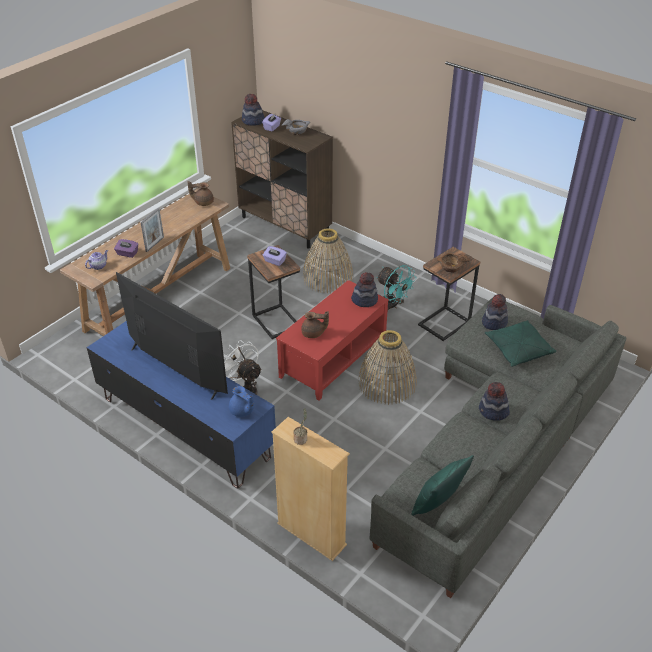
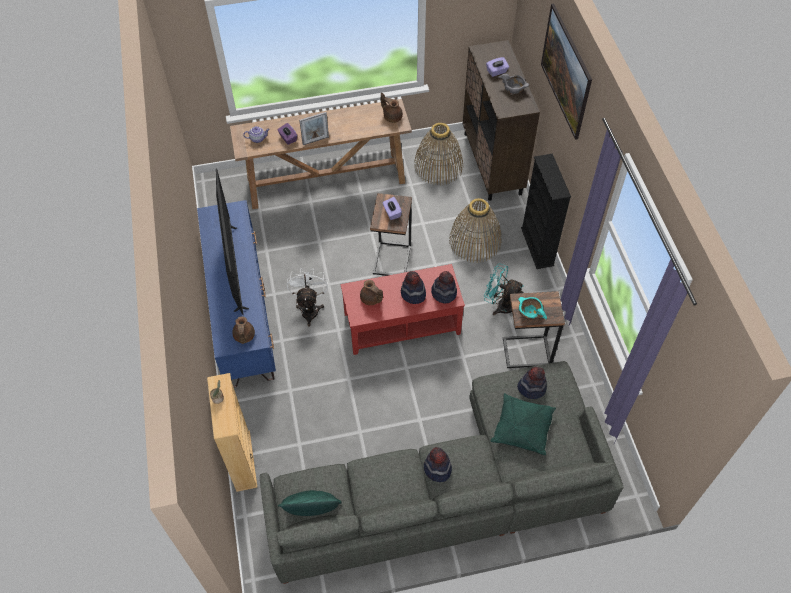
camera: 40 degrees right, 15 degrees up
blue teapot [229,386,254,417] -> brown teapot [232,316,255,344]
hat [242,94,265,126] -> hat moved to [401,271,426,304]
basket [359,330,417,405] -> basket moved to [414,123,463,185]
turquoise fan [376,265,417,313] -> turquoise fan turned 120 degrees clockwise [484,263,524,315]
brown bowl [437,253,471,273] -> turquoise bowl [518,297,547,320]
none -> black bookcase [521,154,571,269]
none -> picture [541,3,592,140]

